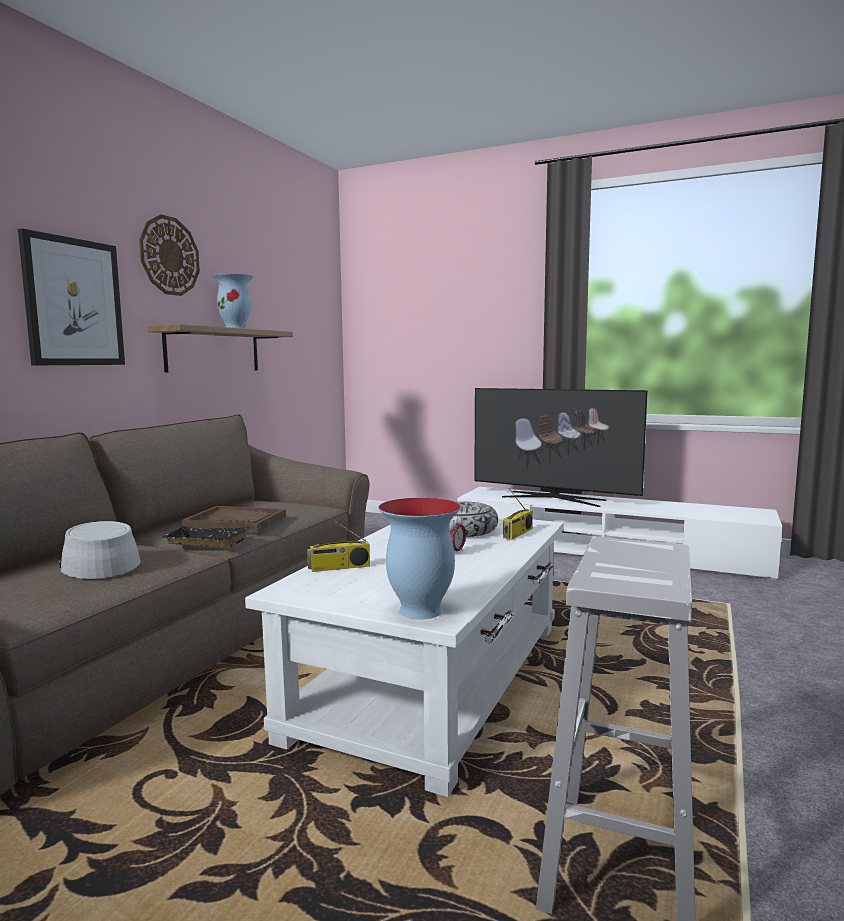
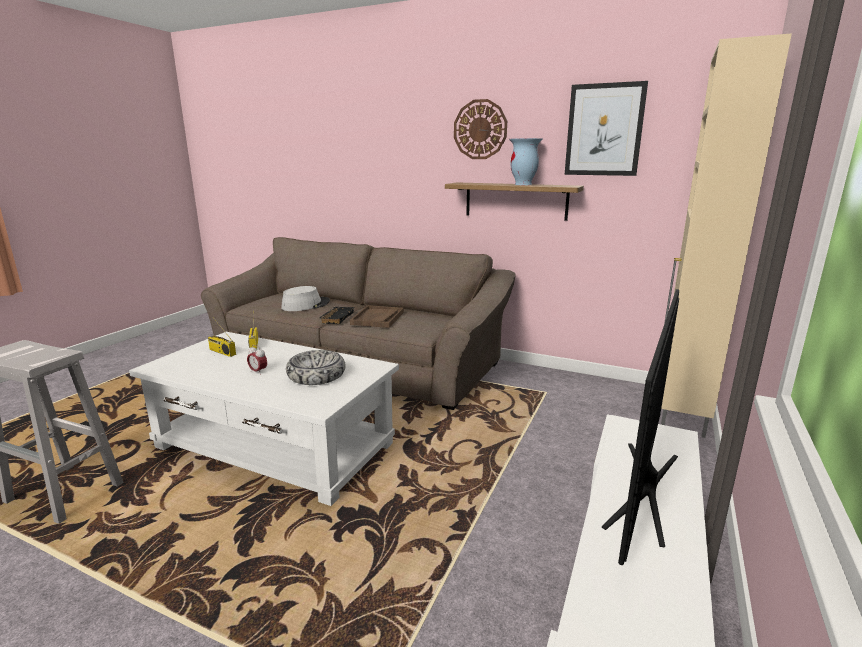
camera: 90 degrees right, 10 degrees up
picture [18,229,125,366] -> picture moved to [564,81,648,176]
vase [378,498,462,619] -> none
radio [503,487,533,540] -> radio moved to [208,317,236,357]
none -> beige cabinet [661,33,792,438]

